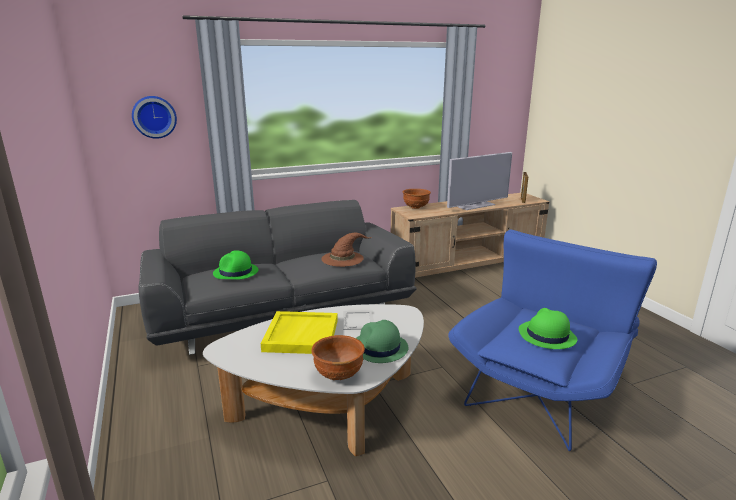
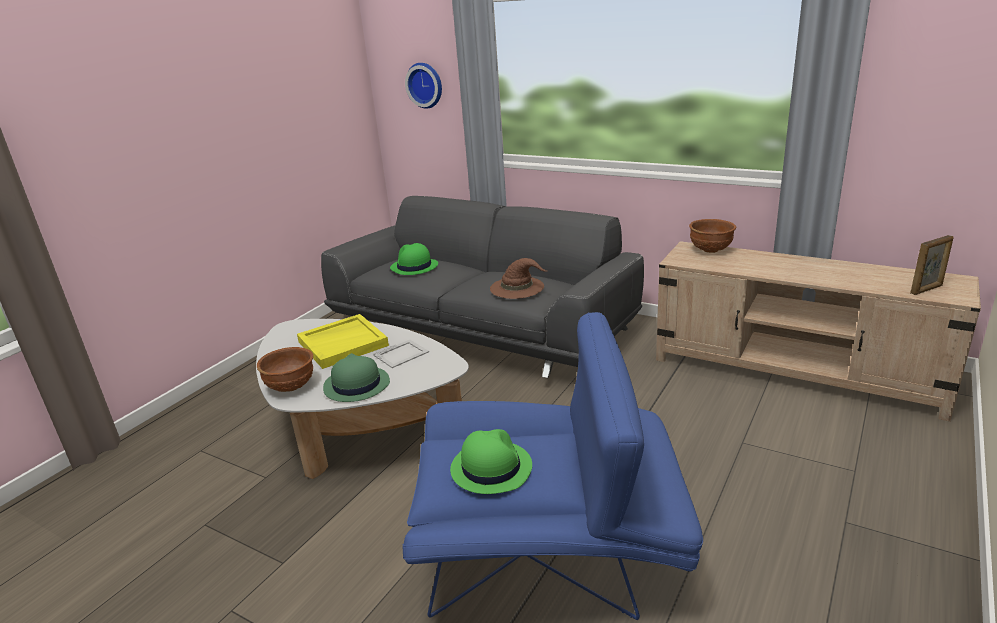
camera: 55 degrees right, 5 degrees up
television [447,152,512,210] -> none

